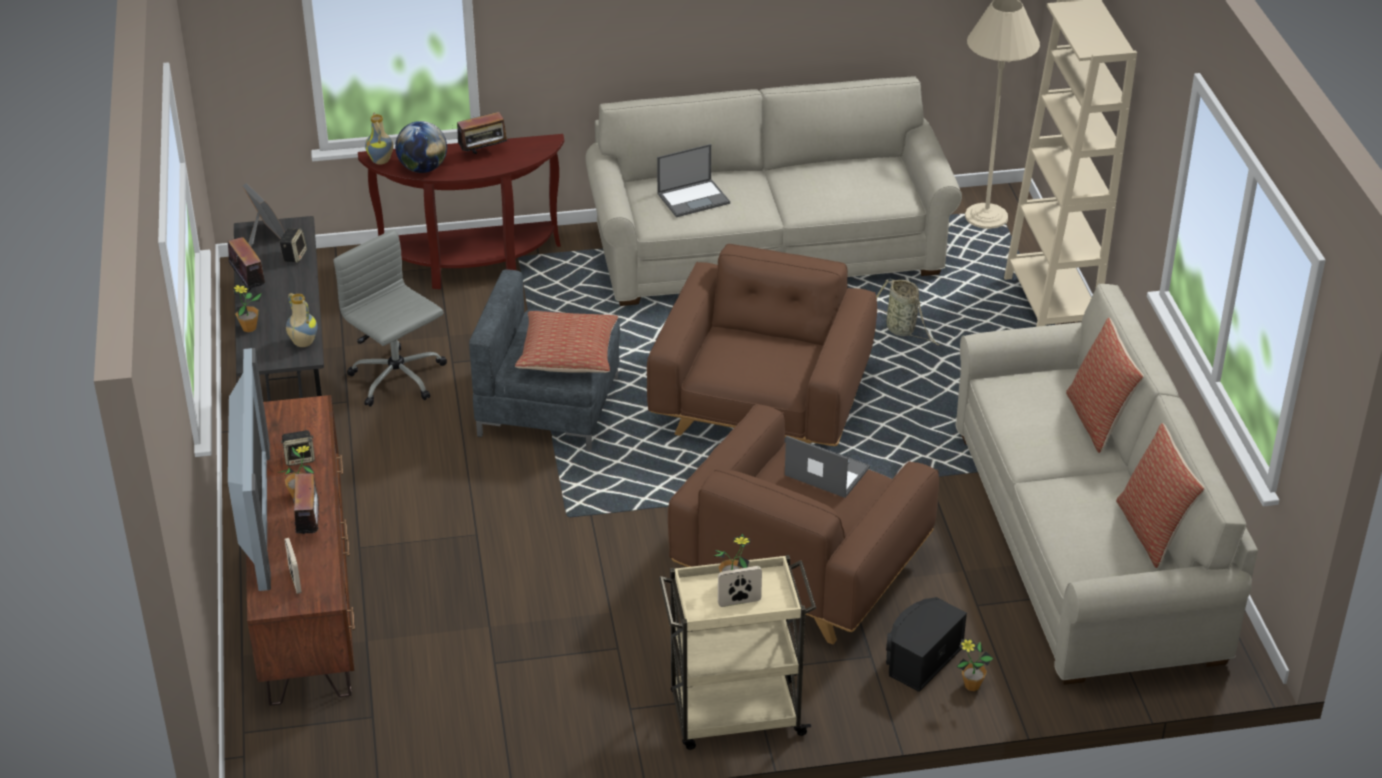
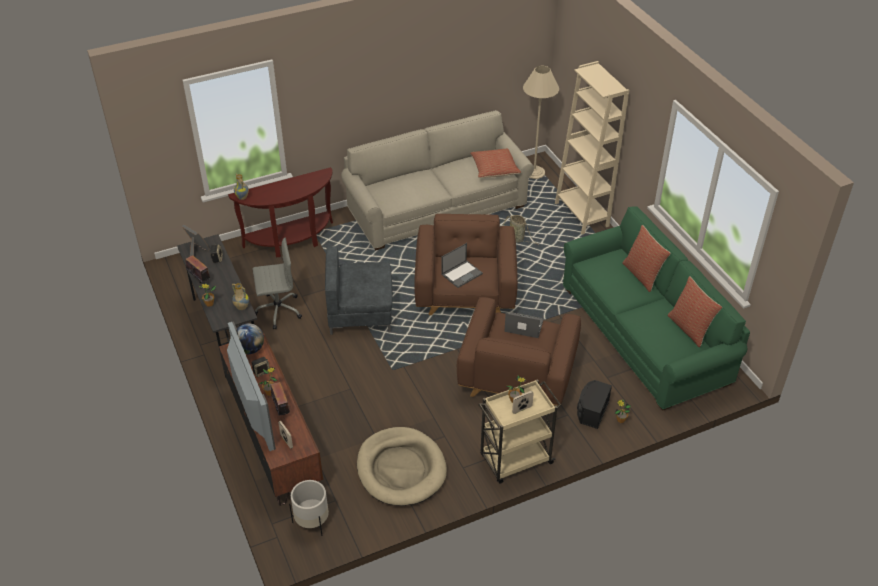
camera: 15 degrees left, 5 degrees up
grey office chair [333,229,447,407] -> grey office chair turned 135 degrees clockwise [253,238,302,329]
globe [395,121,447,173] -> globe moved to [237,323,264,354]
radio [457,112,510,155] -> none
pillow [515,311,618,373] -> pillow moved to [470,148,521,178]
laptop [657,144,730,218] -> laptop moved to [441,243,483,288]
beige sofa [955,283,1258,685] -> green sofa [563,206,750,411]
none -> white planter [289,480,329,536]
none -> beige dog bed [357,427,447,506]

